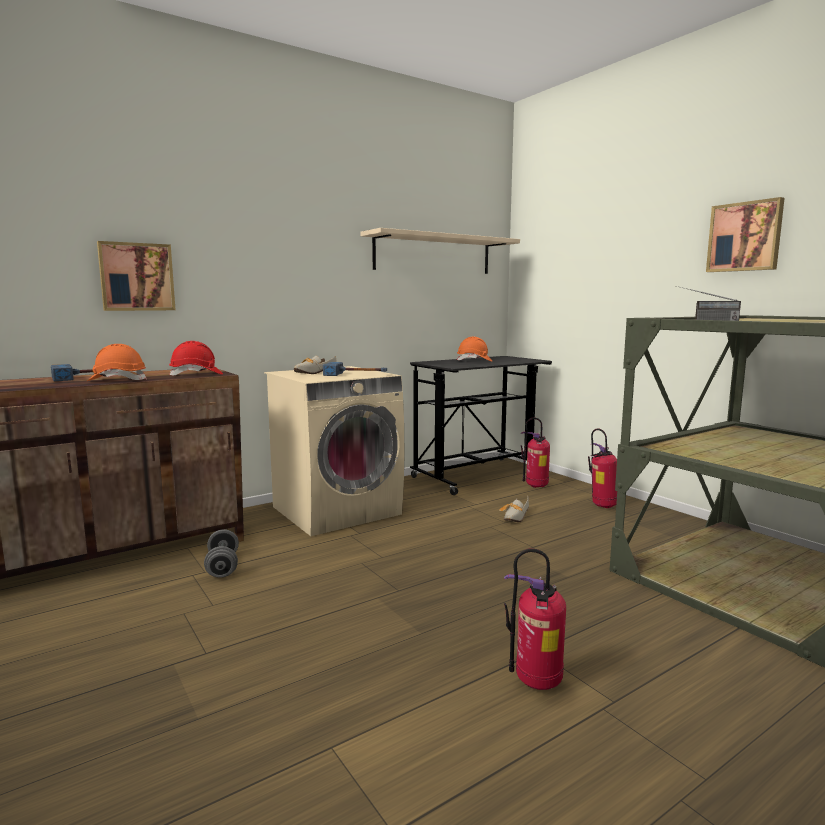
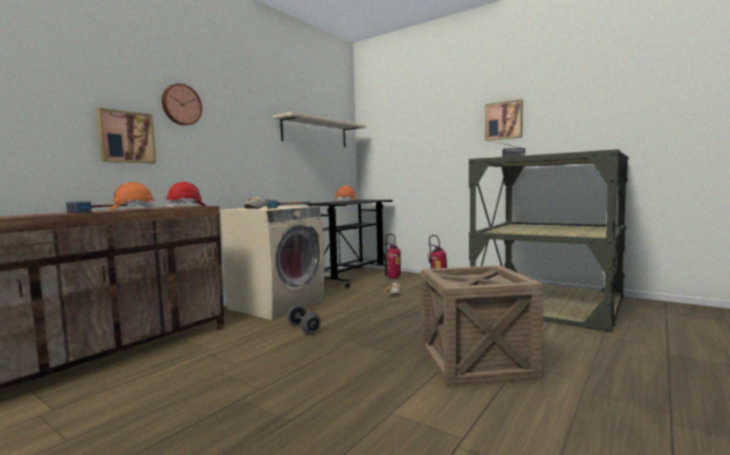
camera: 20 degrees left, 5 degrees down
grey dumbbell [204,529,239,578] -> grey dumbbell moved to [287,305,321,334]
fire extinguisher [504,548,566,690] -> crate [421,265,544,387]
none -> wall clock [162,83,202,126]

